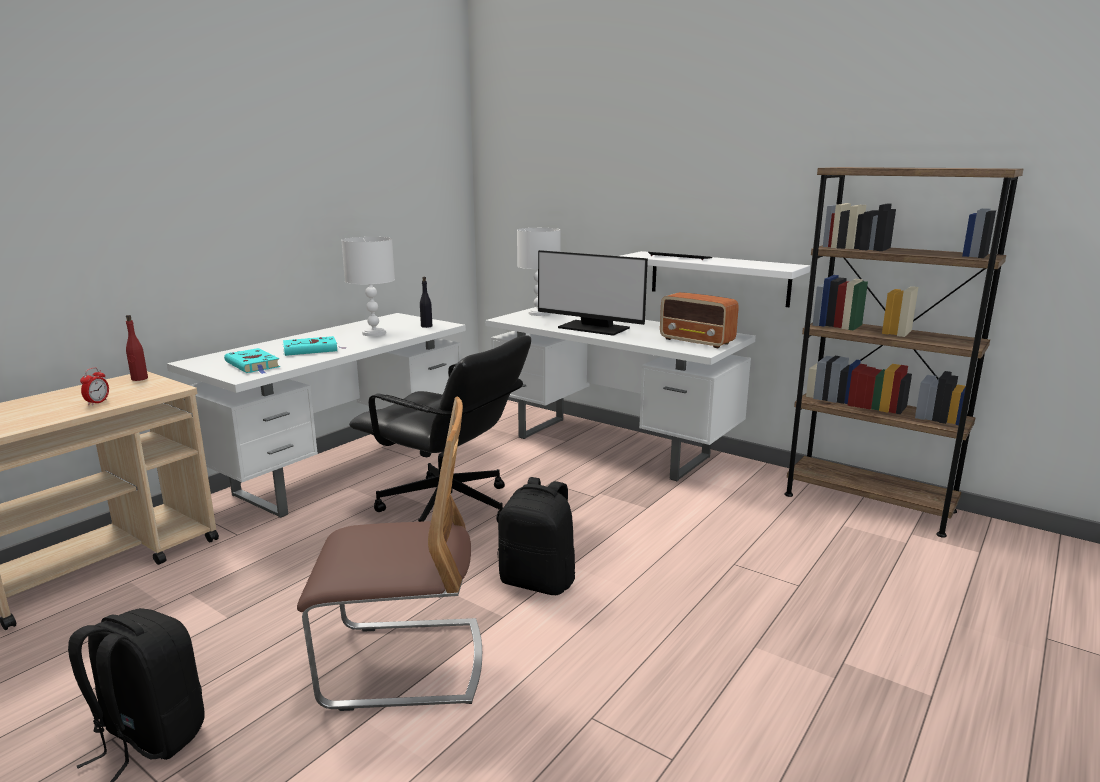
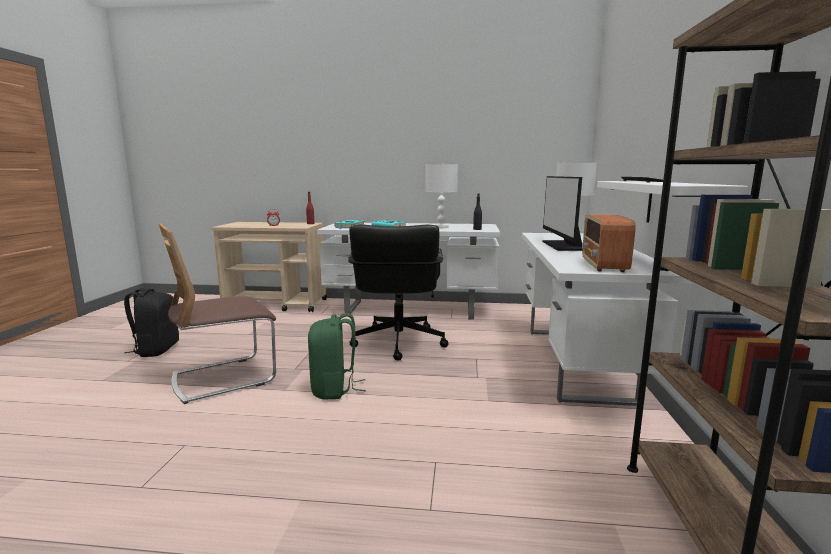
camera: 60 degrees right, 5 degrees down
chair [297,397,482,711] -> chair turned 90 degrees clockwise [159,223,276,404]
black backpack [498,477,575,595] -> green backpack [308,313,366,399]

